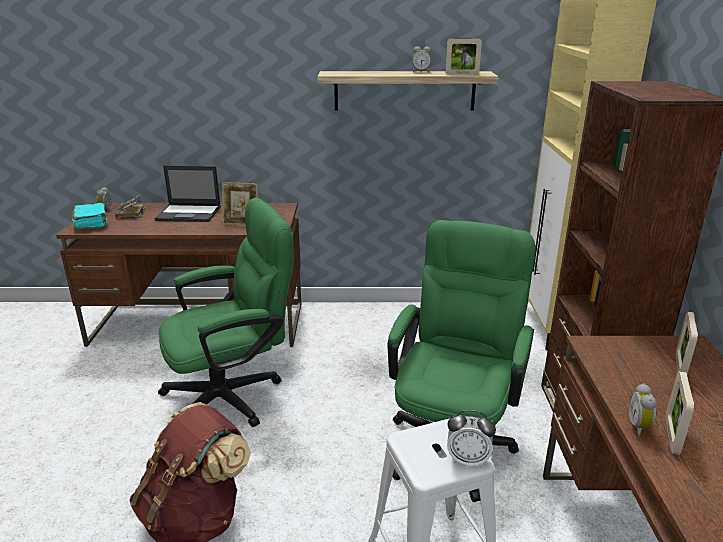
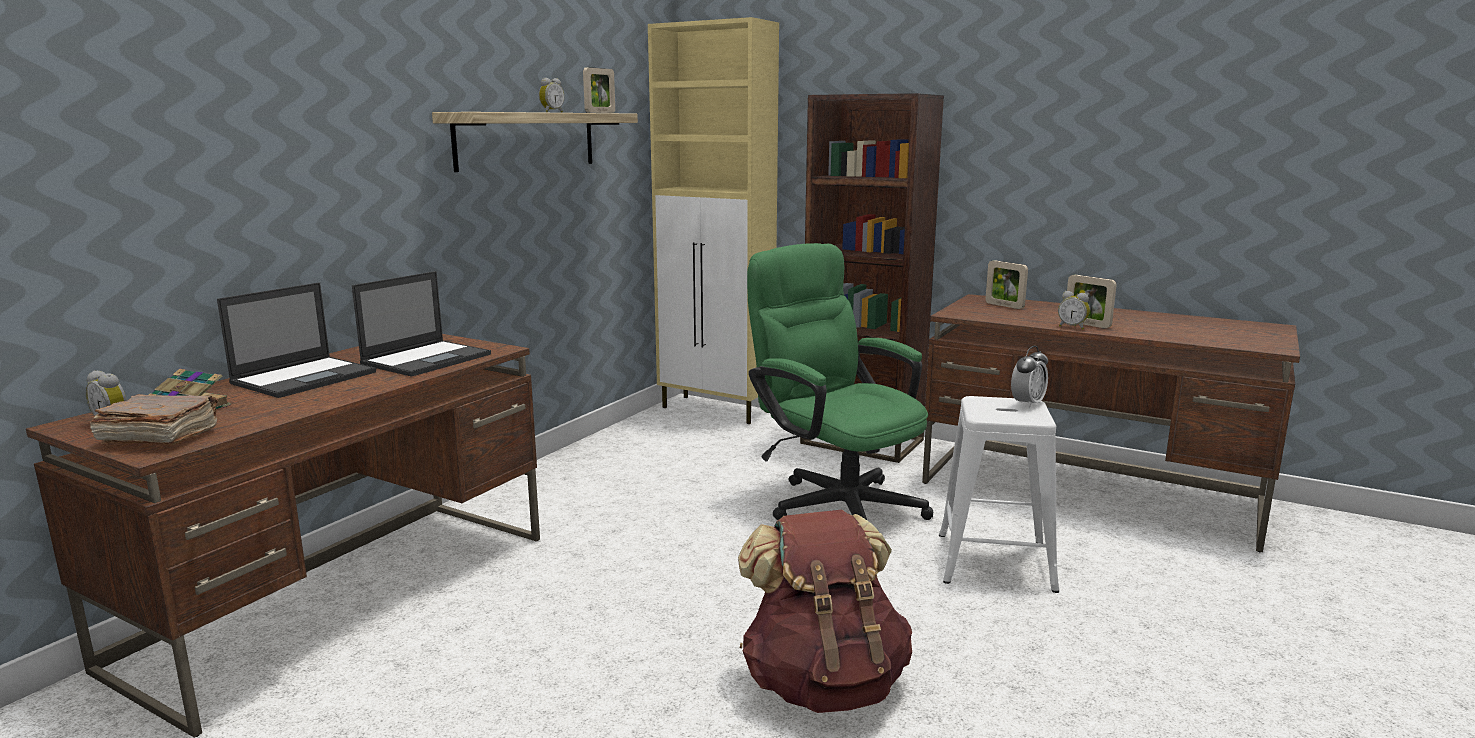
camera: 60 degrees left, 10 degrees down
turquoise book [72,203,107,229] -> brown book [90,394,219,445]
green office chair [158,198,294,427] -> none
picture frame [222,182,258,225] -> laptop [352,271,491,377]

